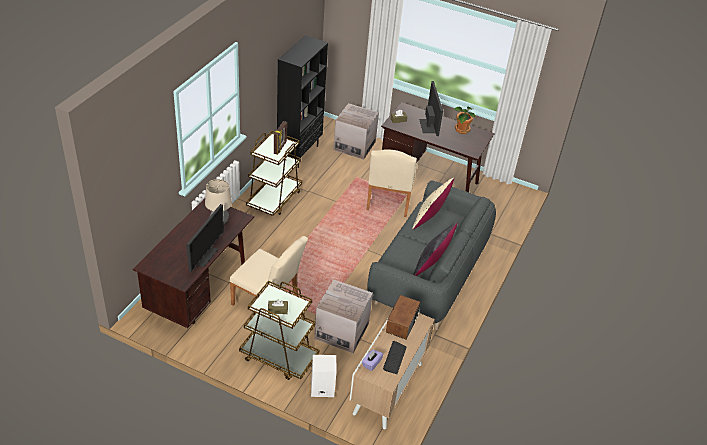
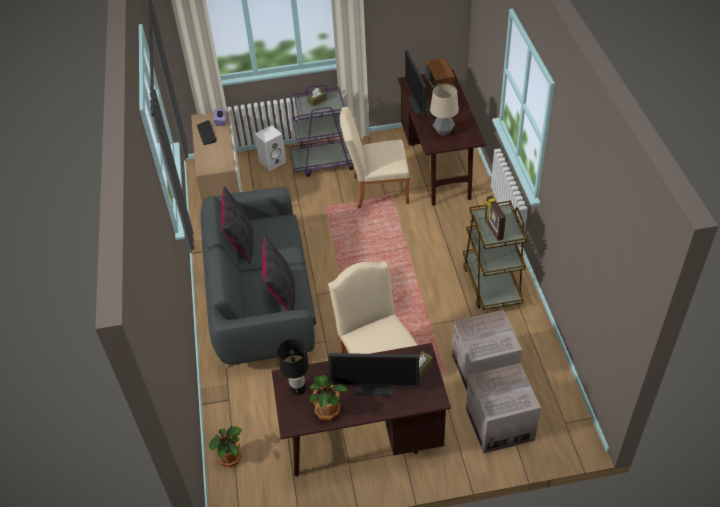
camera: 150 degrees right, 5 degrees up
brown cart [239,281,319,380] -> purple cart [290,84,353,177]
black bookcase [277,35,328,168] -> none
cardboard box [314,279,373,353] -> cardboard box moved to [452,310,522,391]
radio [386,295,421,339] -> radio moved to [425,58,455,90]
beige pillow [412,178,454,230] -> black pillow [262,235,295,311]
monitor [419,81,443,136] -> monitor turned 45 degrees counterclockwise [328,353,419,396]
none -> potted plant [209,426,242,467]
none -> black table lamp [277,339,309,395]

